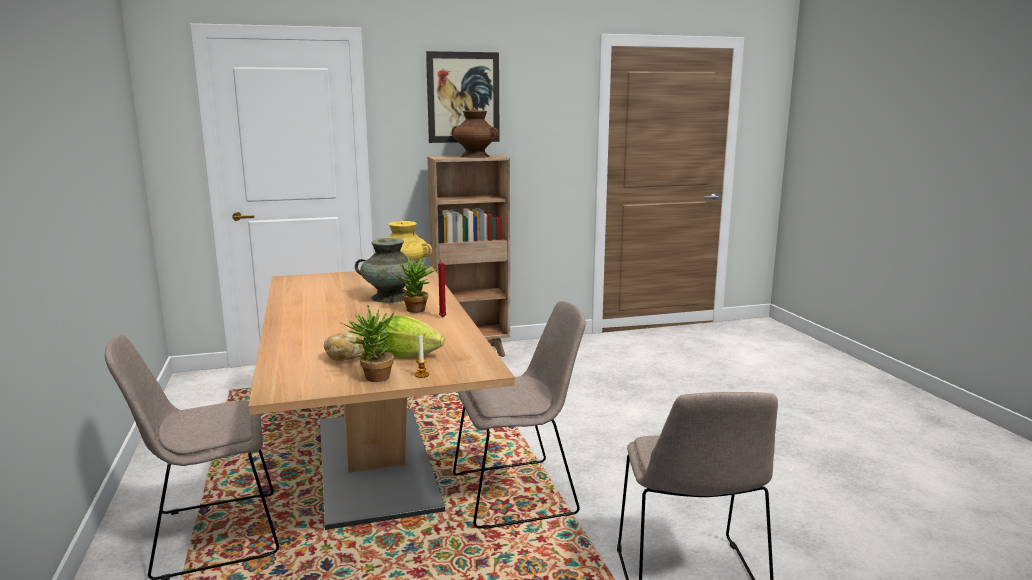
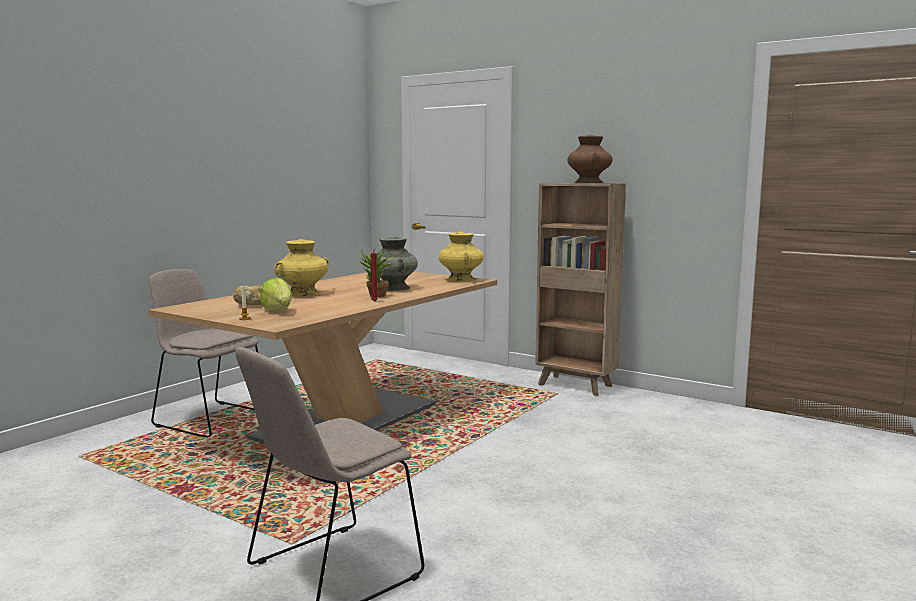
camera: 50 degrees right, 5 degrees down
potted plant [340,305,394,382] -> none
picture [426,51,500,143] -> none
beige chair [453,301,586,529] -> none
none -> yellow vase [274,239,329,297]

